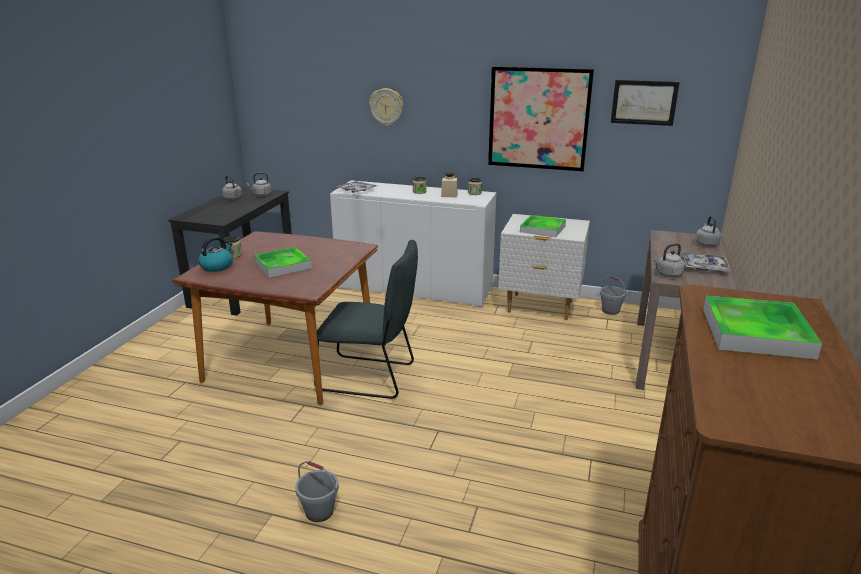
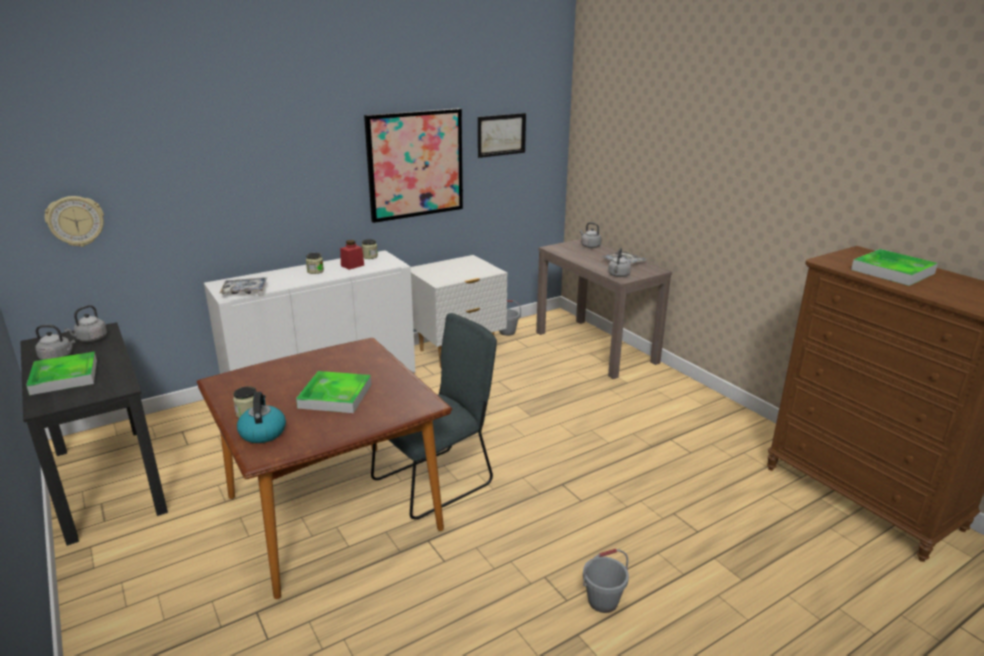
camera: 50 degrees left, 0 degrees up
wall clock [369,88,403,126] -> wall clock moved to [45,196,104,247]
beige jar [441,173,458,197] -> red jar [340,240,364,270]
tray [520,215,566,238] -> tray moved to [26,352,97,395]

